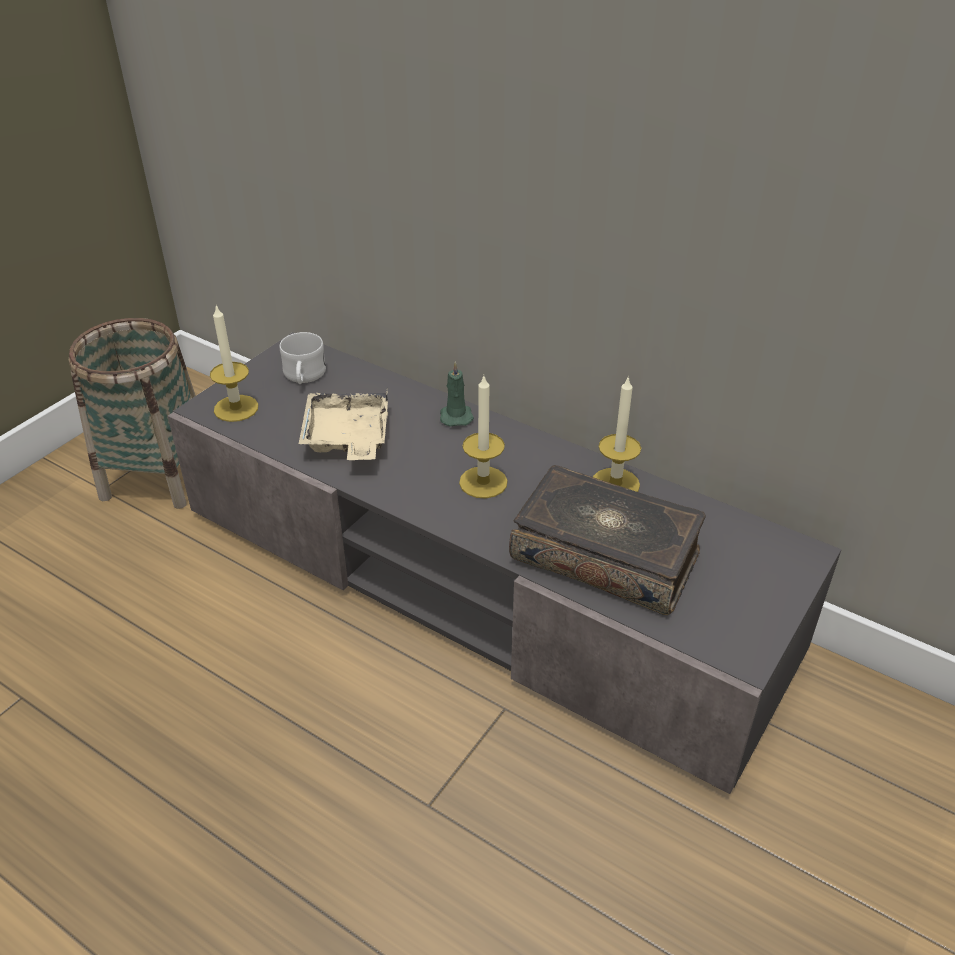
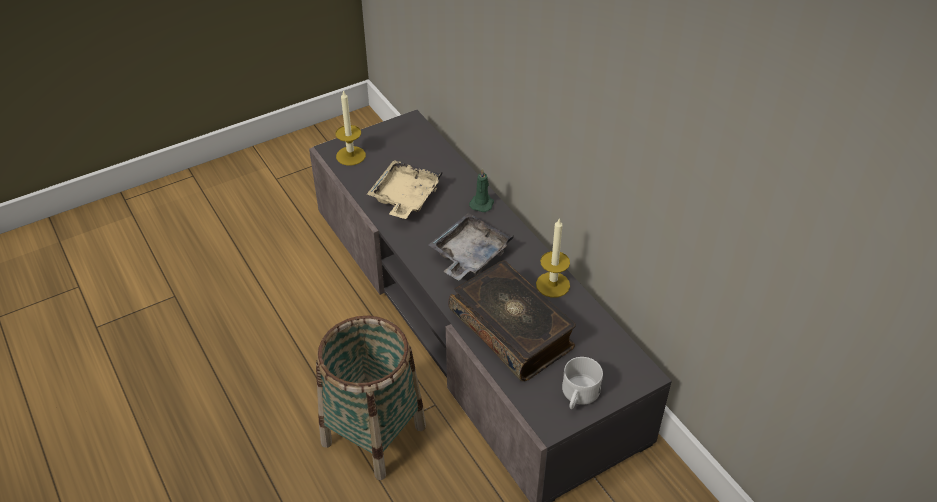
camera: 25 degrees right, 5 degrees up
basket [69,318,196,509] -> basket moved to [316,316,426,480]
white mug [280,332,326,384] -> white mug moved to [562,357,603,409]
candle [459,376,508,499] -> grey tray [428,213,514,280]

